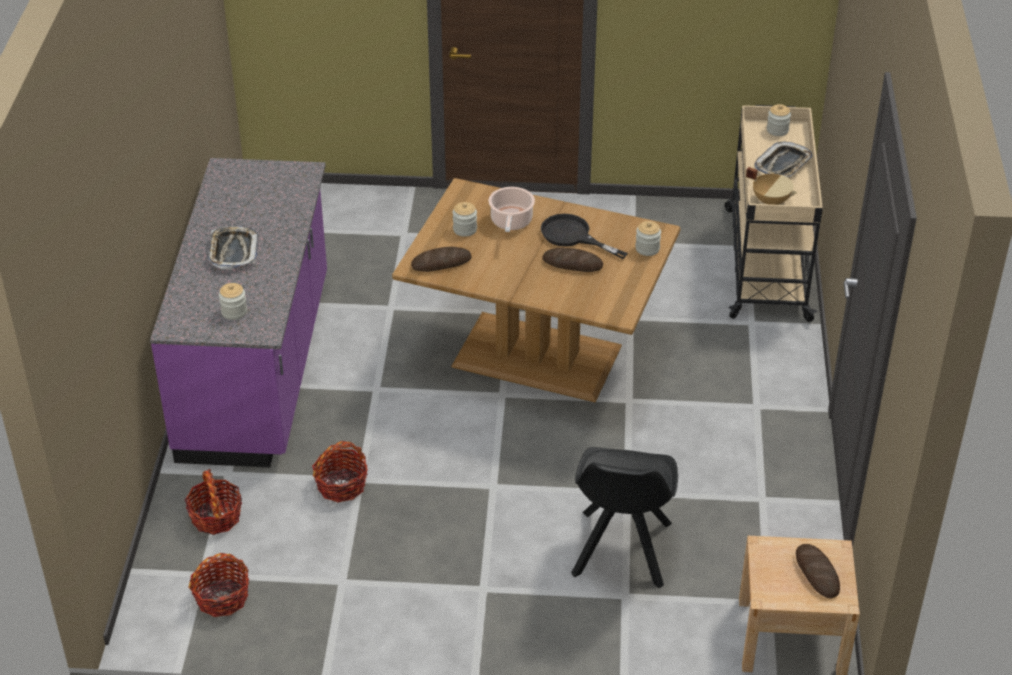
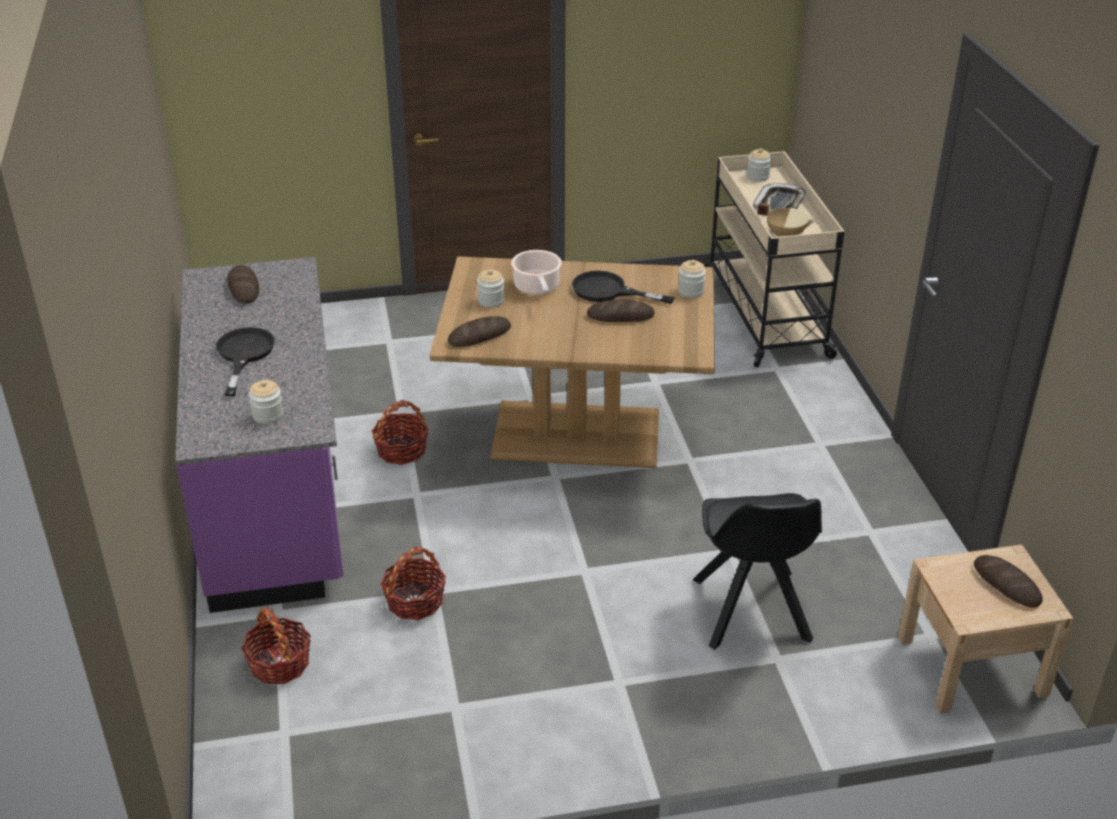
camera: 15 degrees left, 5 degrees down
basket [188,553,249,617] -> basket moved to [371,400,429,465]
tray [208,226,258,270] -> black frying pan [216,327,275,396]
none -> bread [227,265,259,304]

